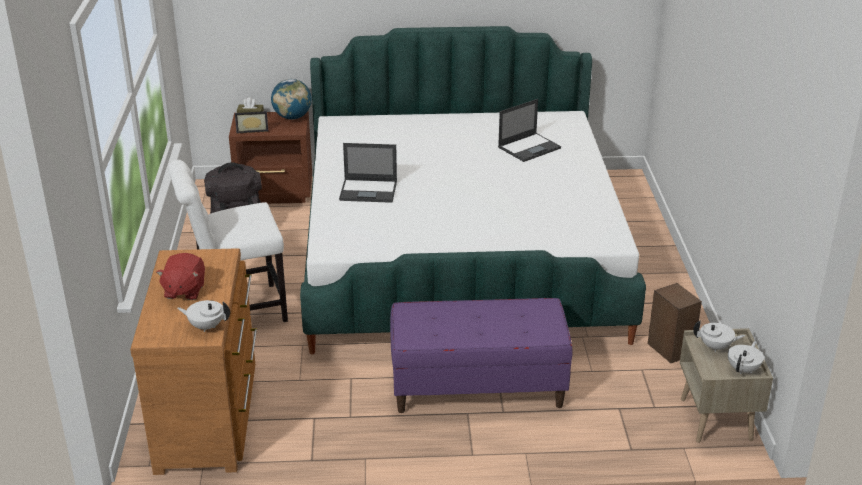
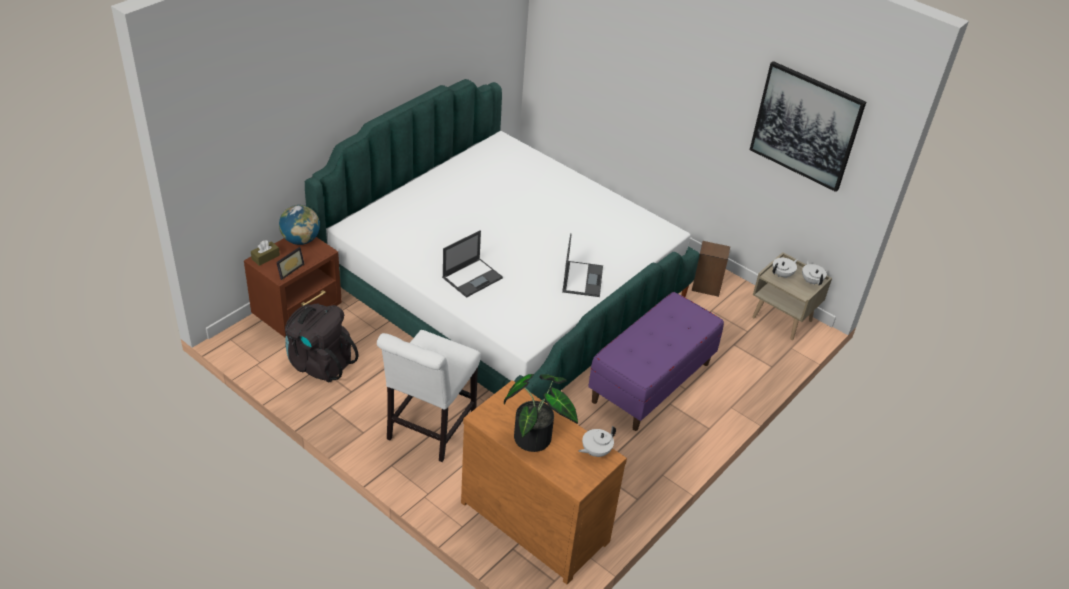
camera: 50 degrees left, 10 degrees up
red plush toy [156,253,205,300] -> potted plant [504,374,578,452]
laptop [498,99,561,162] -> laptop moved to [562,233,603,297]
none -> picture [750,61,866,192]

